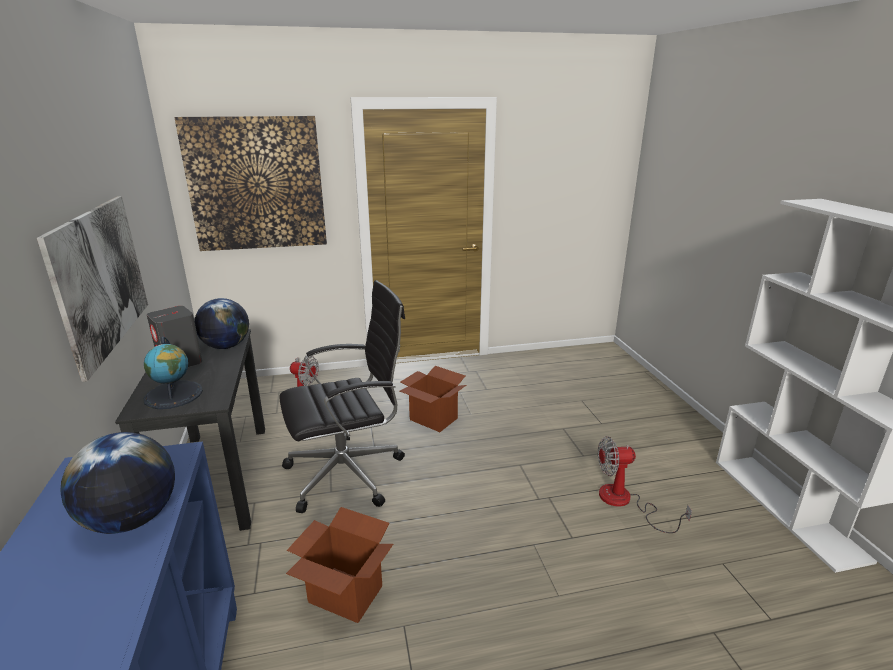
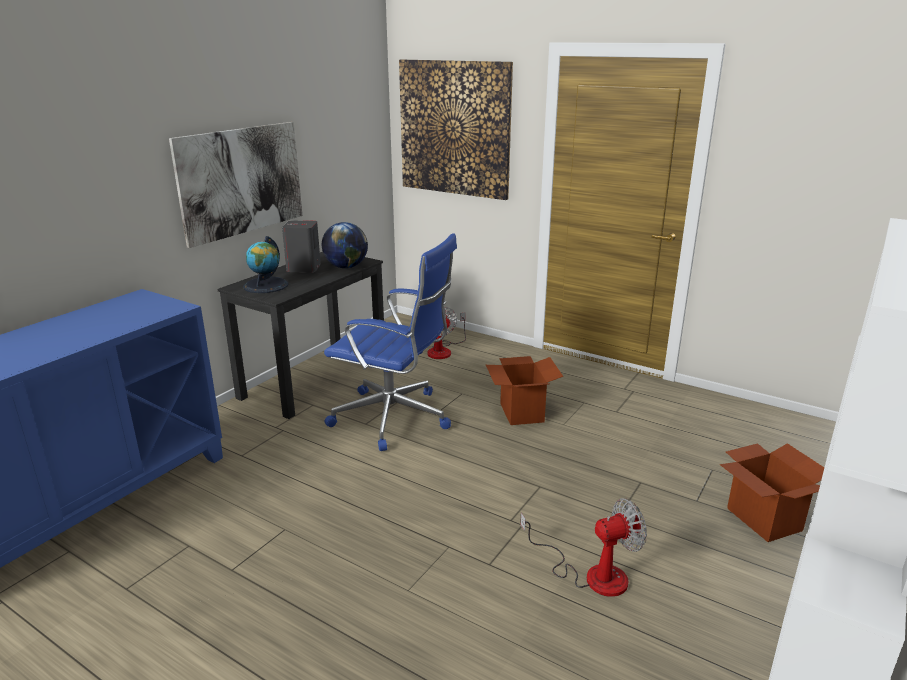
camera: 45 degrees right, 0 degrees up
globe [60,432,175,534] -> none
black office chair [279,280,405,513] -> blue office chair [324,233,457,451]
cardboard box [286,507,393,623] -> cardboard box moved to [720,443,824,542]
fan [598,436,692,533] -> fan turned 120 degrees clockwise [520,498,647,597]

